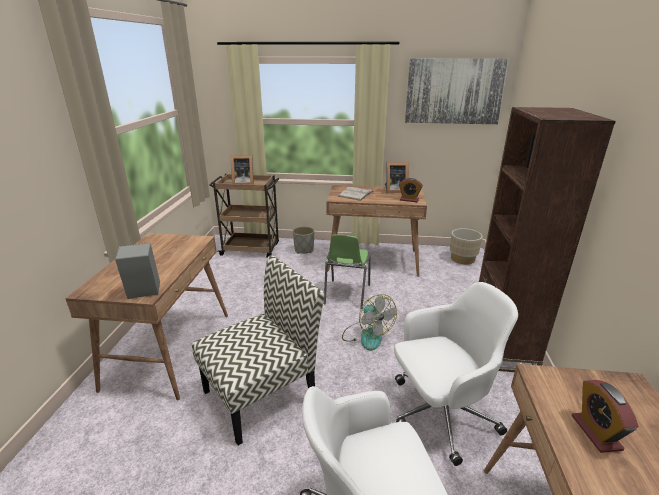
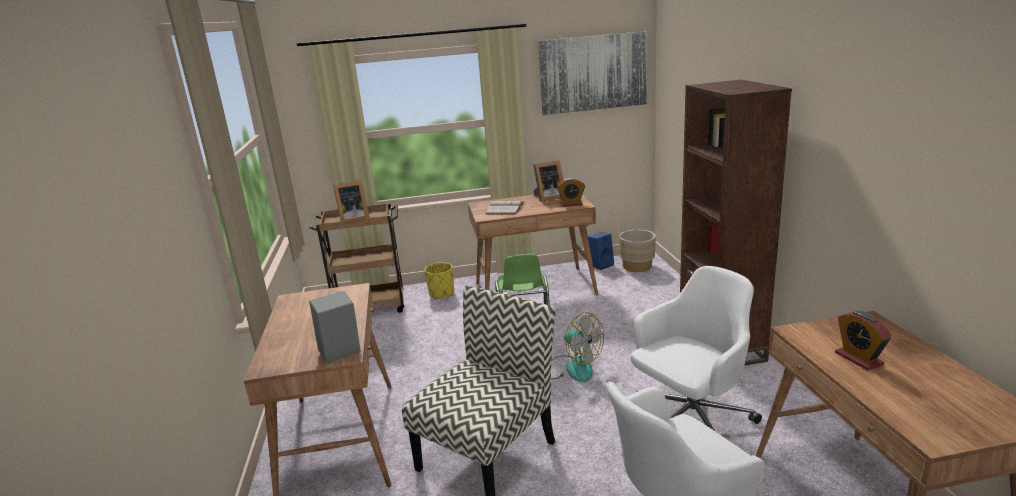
camera: 15 degrees left, 5 degrees down
grey planter [293,226,314,254] -> yellow planter [424,262,454,300]
none -> blue speaker [588,232,614,270]

